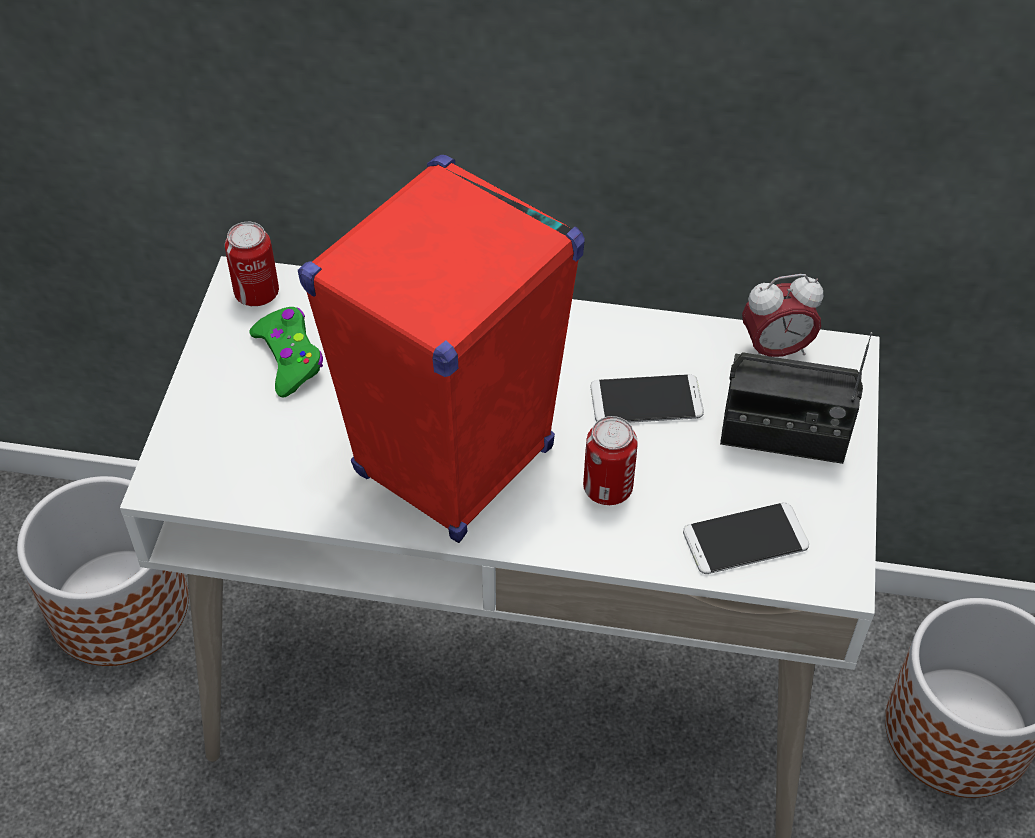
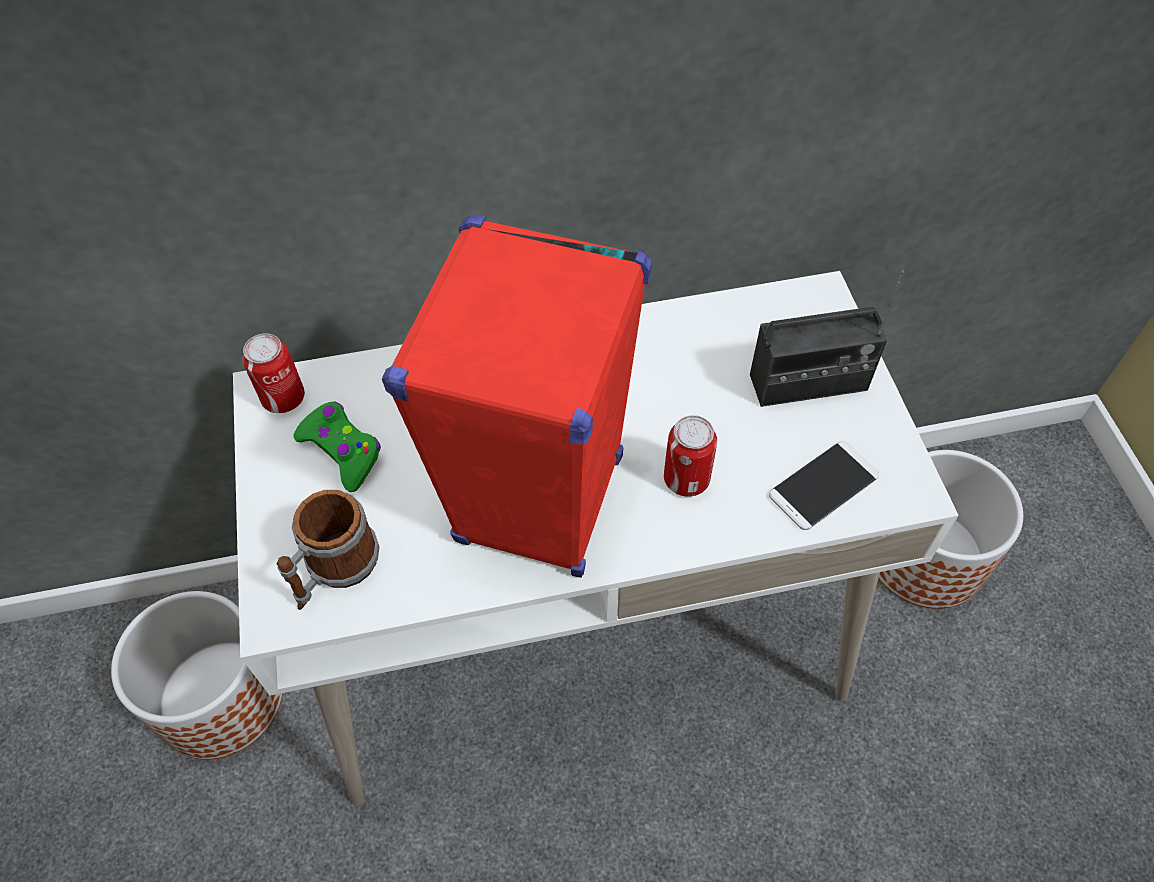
camera: 20 degrees left, 5 degrees up
phone [591,374,704,423] -> none
alarm clock [742,274,823,357] -> none
none -> mug [277,490,379,610]

